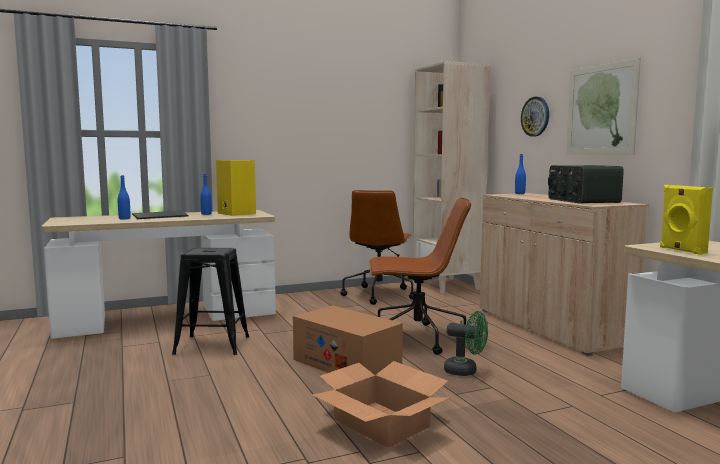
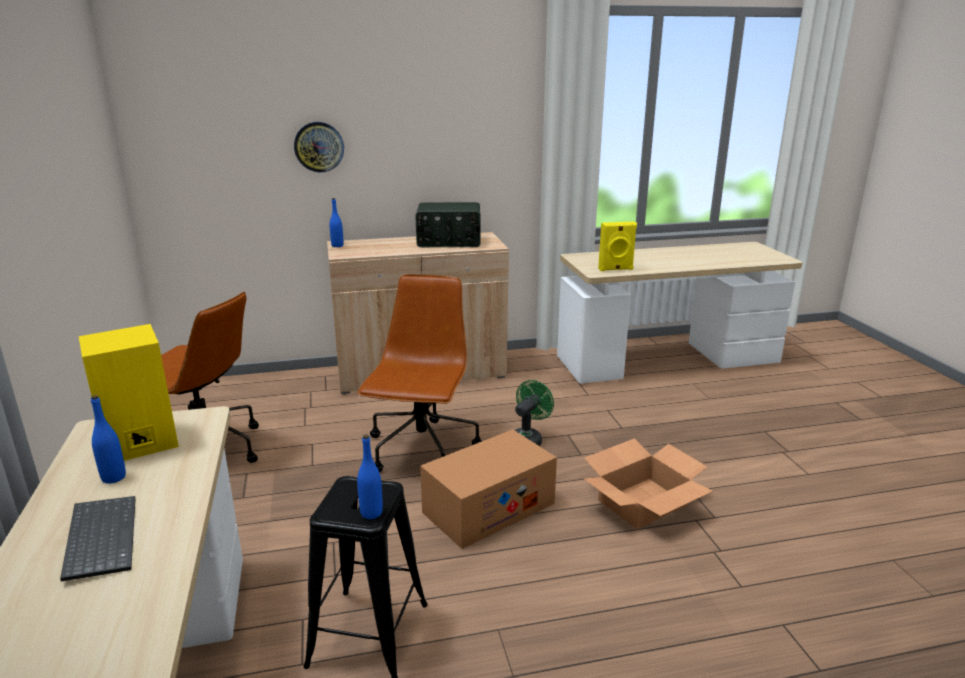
camera: 80 degrees left, 15 degrees up
blue bottle [118,175,130,219] -> blue bottle moved to [357,434,383,519]
beige bookcase [413,61,490,294] -> none
picture [566,58,641,154] -> none

